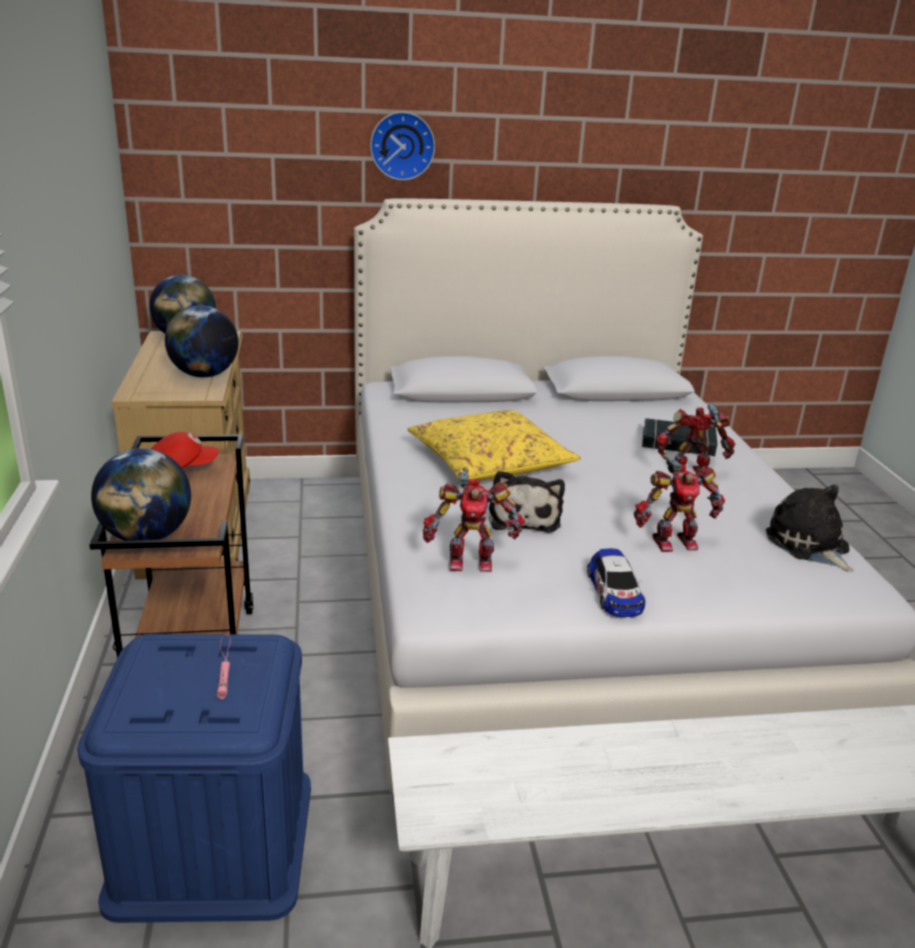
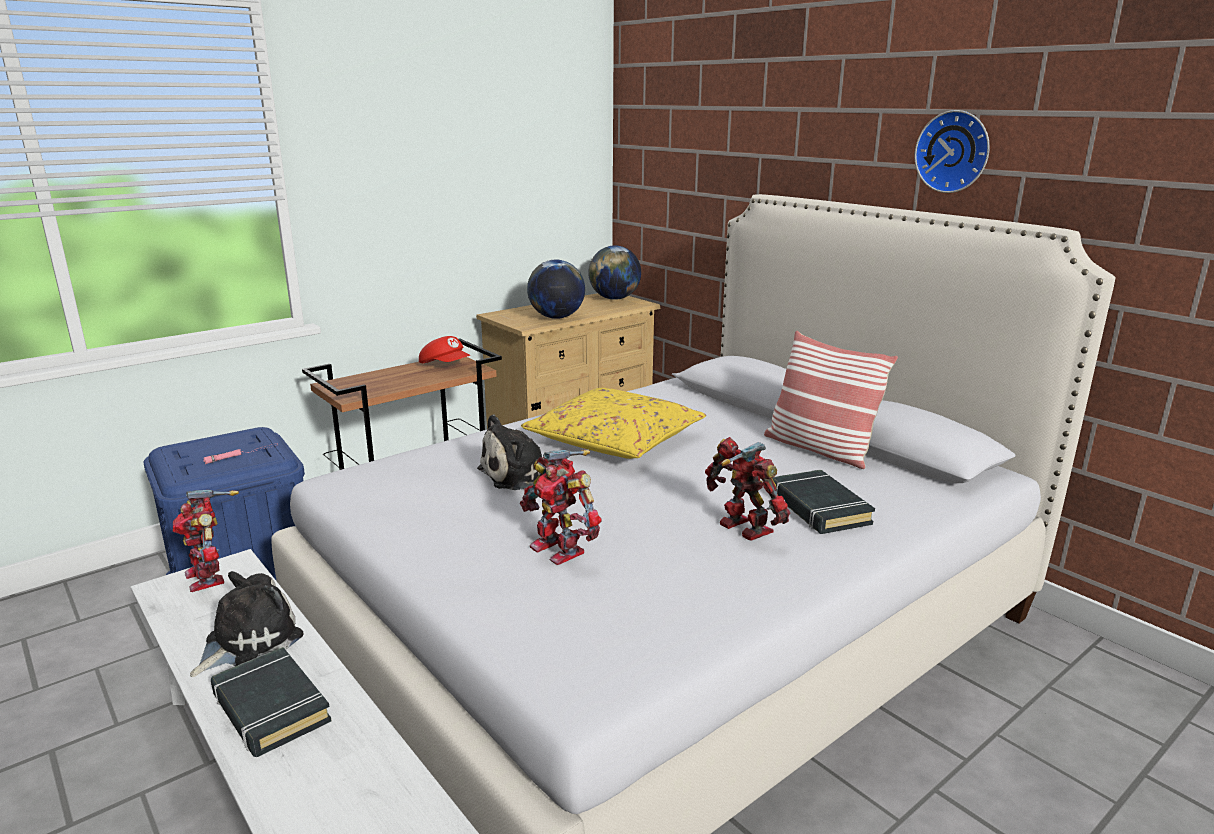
camera: 60 degrees right, 5 degrees down
globe [91,448,191,541] -> none
wall clock [370,112,435,180] -> wall clock moved to [914,110,990,193]
toy robot [423,467,525,572] -> toy robot moved to [173,490,239,592]
toy car [587,548,646,617] -> none
plush toy [766,485,854,572] -> plush toy moved to [190,571,304,677]
none -> black book [211,647,332,757]
none -> pillow [764,331,898,469]

